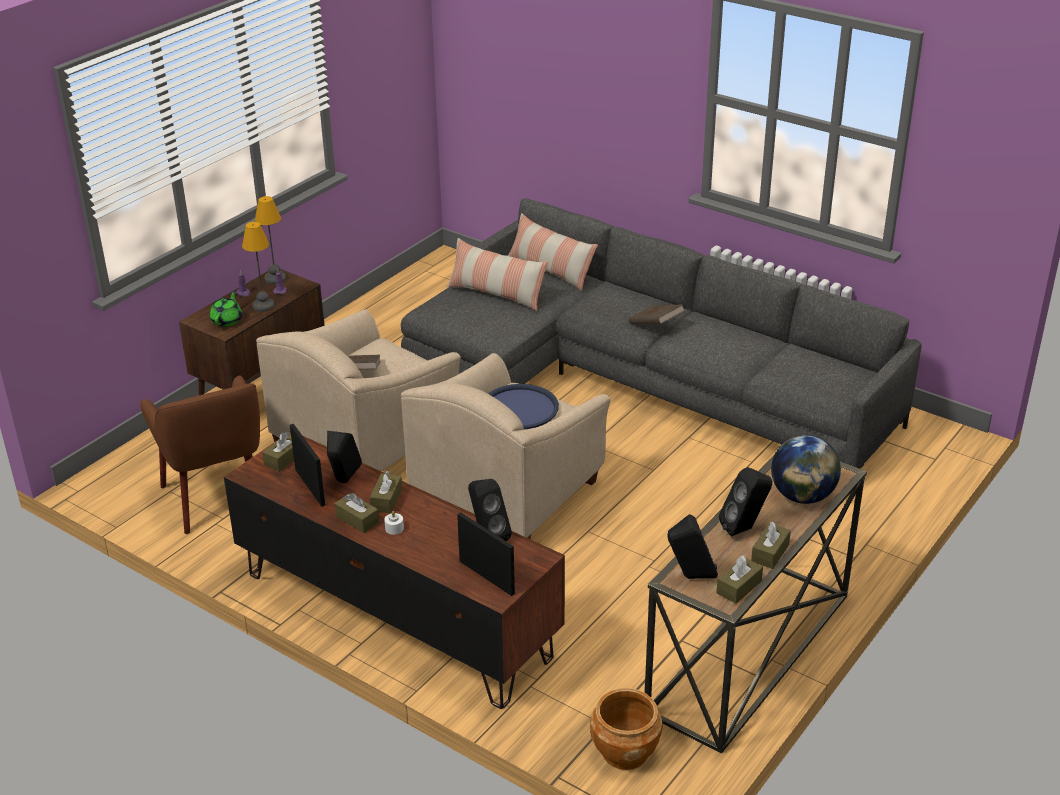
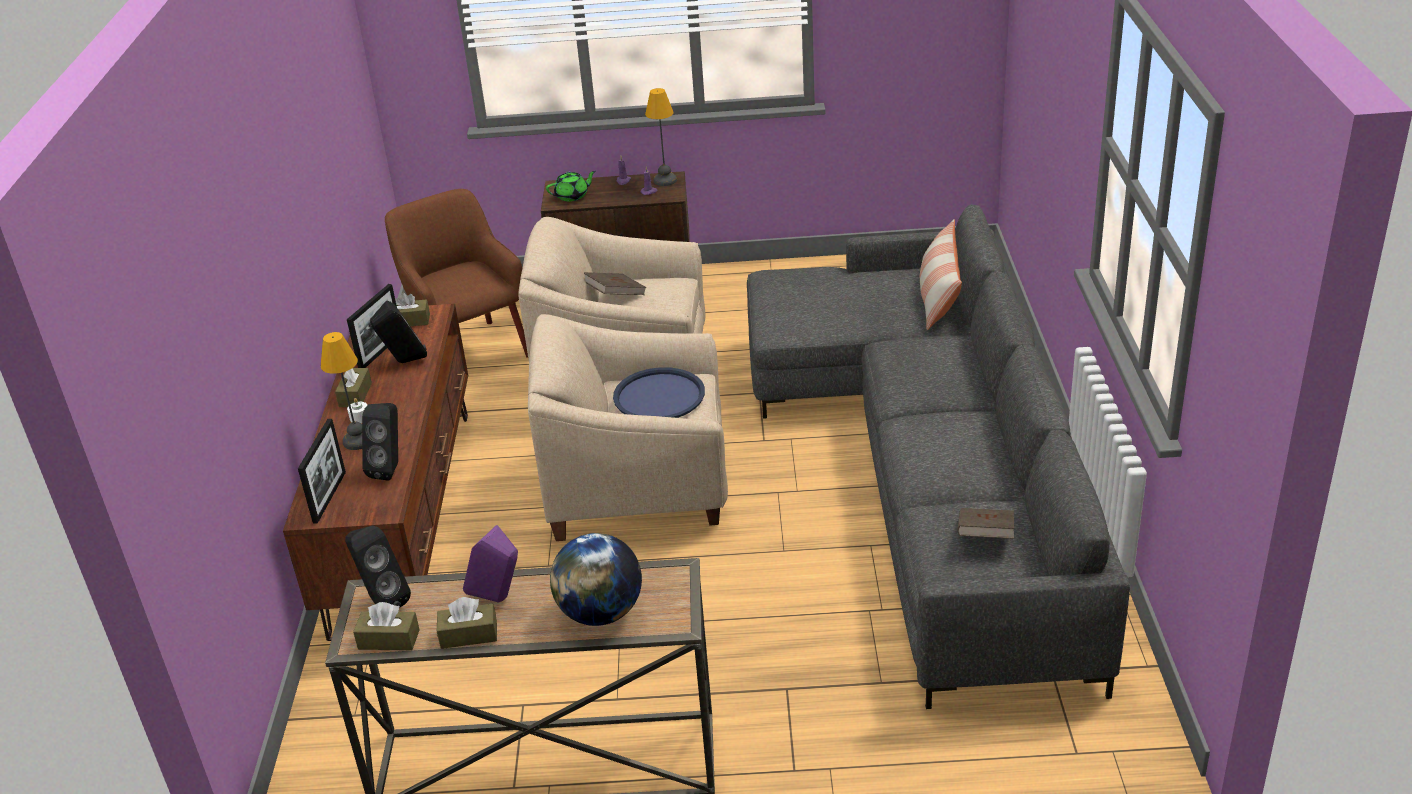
camera: 55 degrees right, 0 degrees up
brown armchair [140,375,260,534] -> brown armchair turned 120 degrees clockwise [385,189,528,358]
table lamp [242,222,275,312] -> table lamp moved to [321,332,362,450]
brown tissue box [370,471,402,513] -> none
pillow [447,238,548,311] -> none
brown planter [590,688,663,770] -> none
brown book [629,305,684,324] -> brown book moved to [957,508,1014,539]
black speaker [719,467,772,537] -> purple speaker [463,525,518,603]

